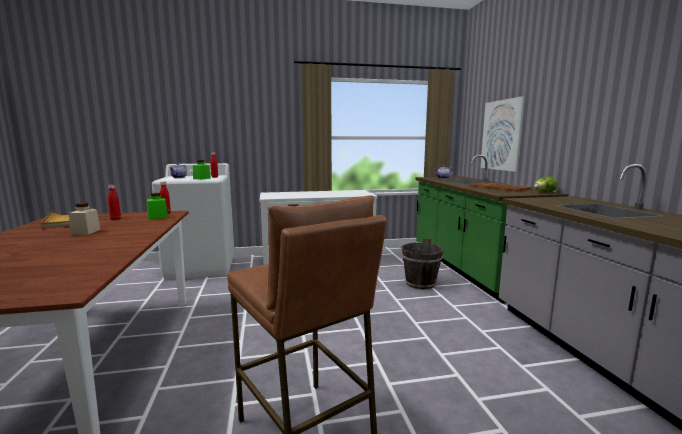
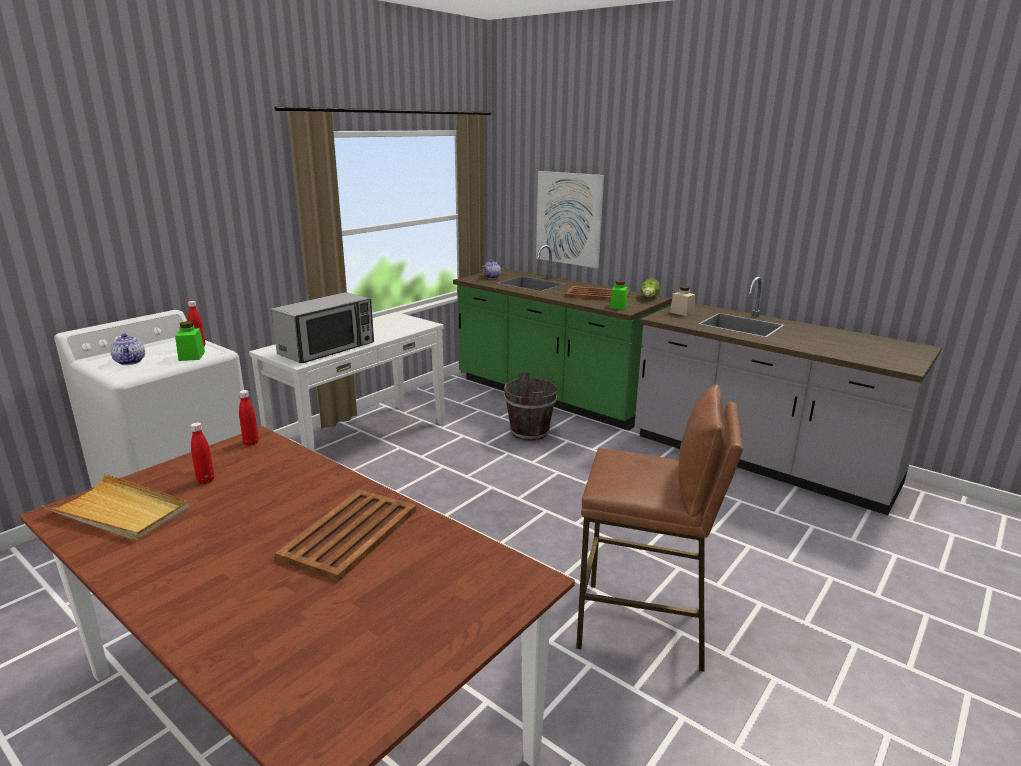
camera: 40 degrees left, 10 degrees up
beige jar [69,203,101,235] -> beige jar moved to [670,286,695,316]
green jar [147,193,168,220] -> green jar moved to [610,281,628,309]
none -> microwave [271,292,374,363]
none -> brown tray [275,489,416,582]

